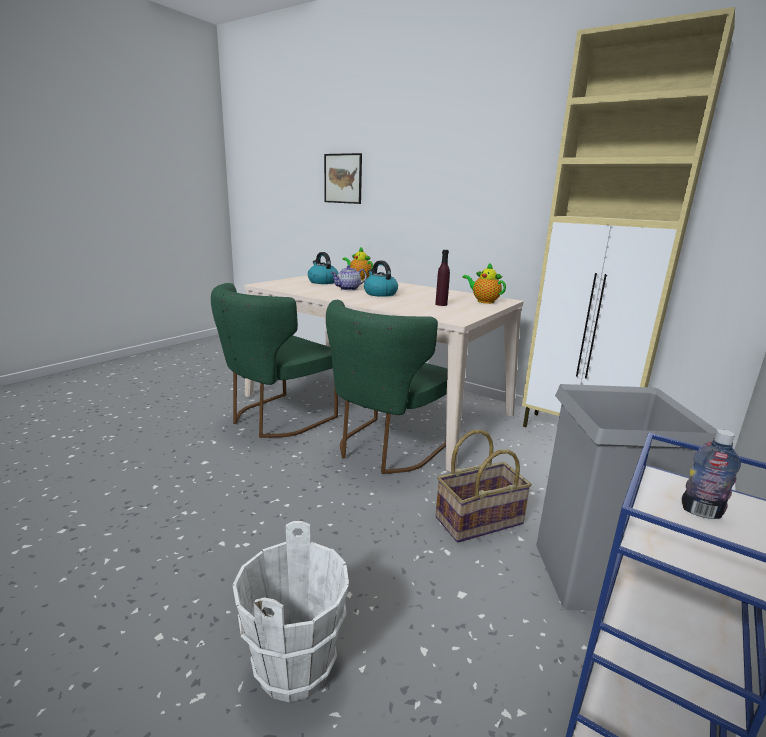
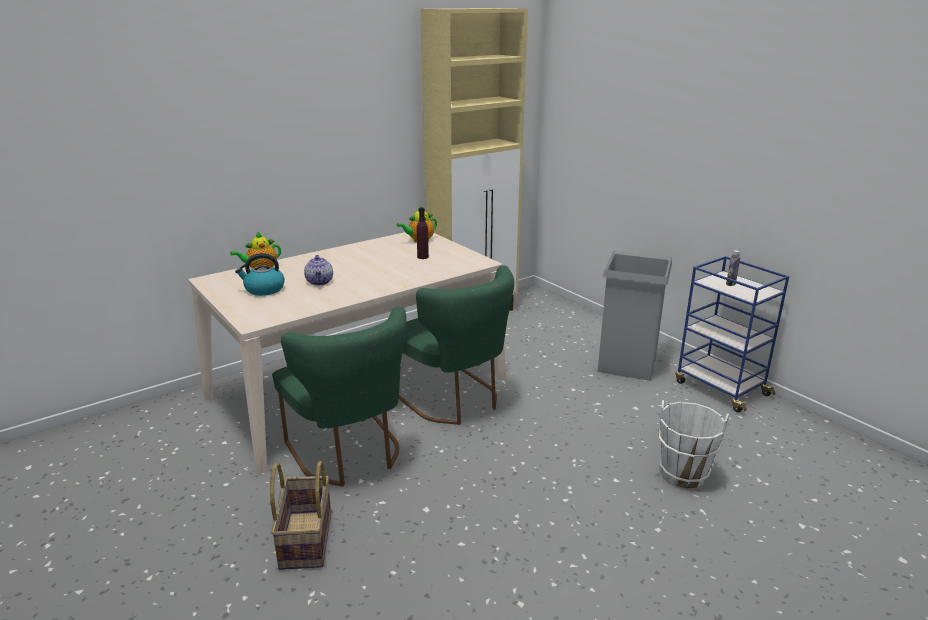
camera: 70 degrees left, 5 degrees up
picture [324,153,362,204] -> none
kettle [364,261,398,297] -> none
basket [435,430,532,543] -> basket moved to [270,461,331,570]

